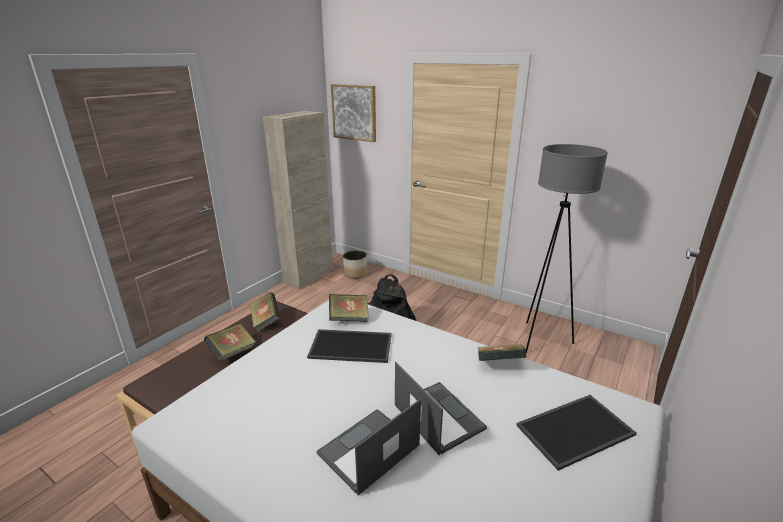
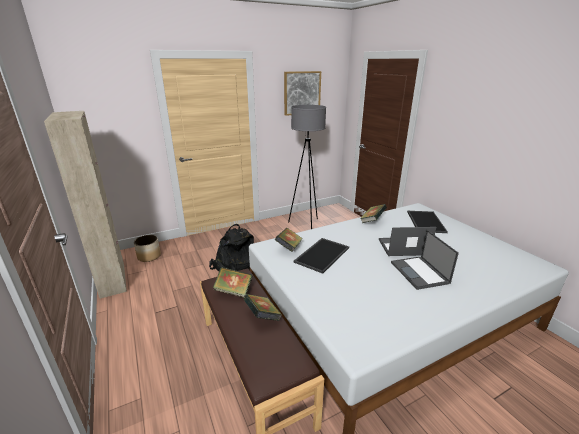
camera: 60 degrees left, 0 degrees up
picture [331,84,376,142] -> picture moved to [284,71,321,116]

